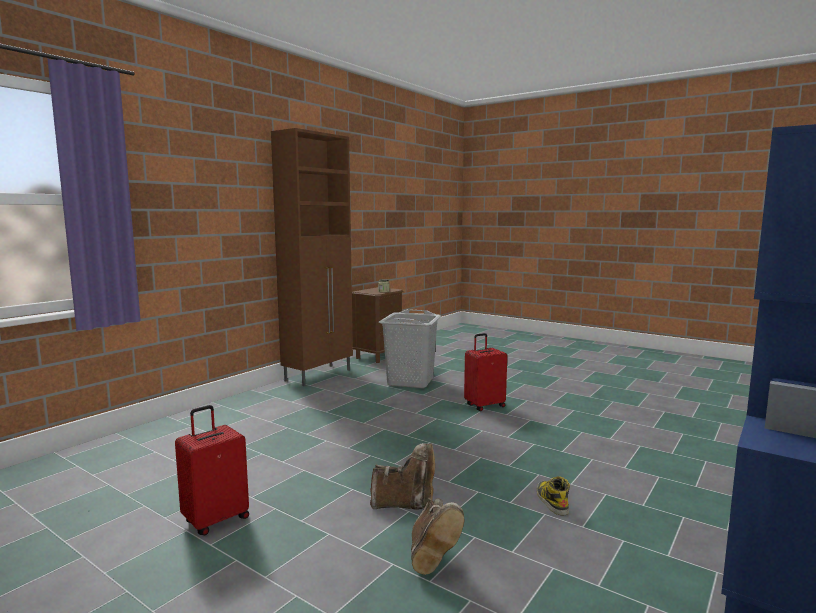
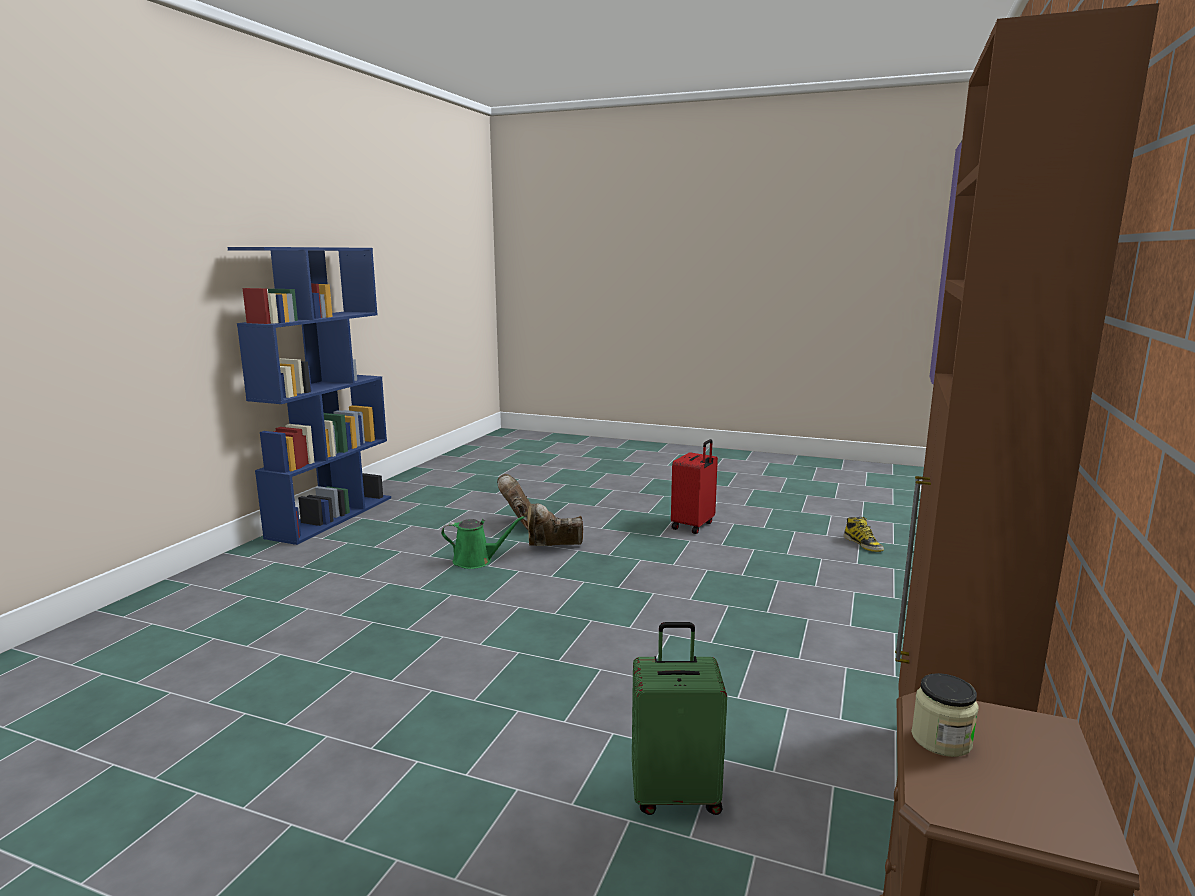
camera: 165 degrees right, 5 degrees up
grey laundry basket [379,309,441,388] -> green suitcase [632,622,727,815]
red suitcase [464,333,507,411] -> none
boot [537,476,570,515] -> boot moved to [843,517,884,552]
none -> green watering can [441,516,525,569]

